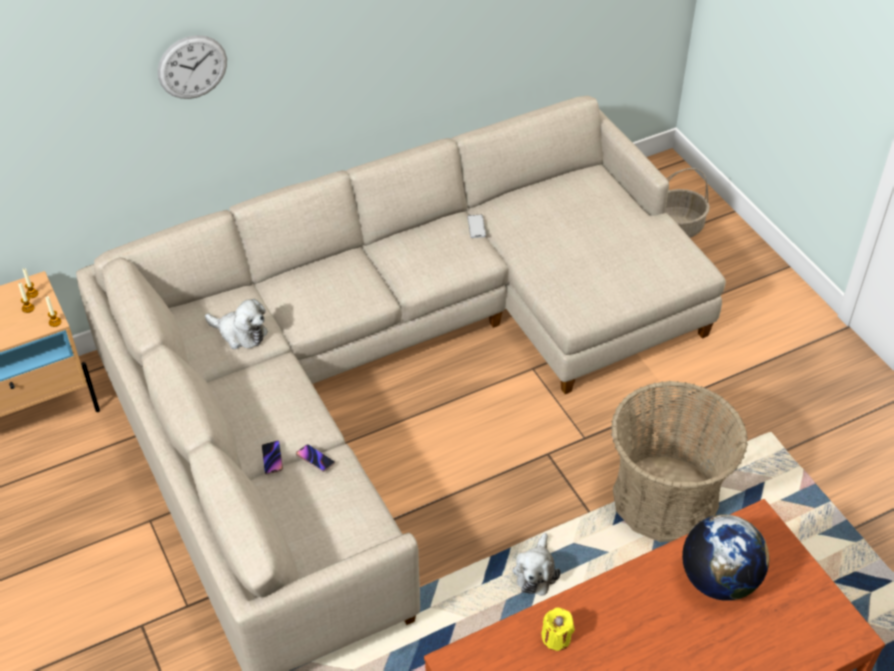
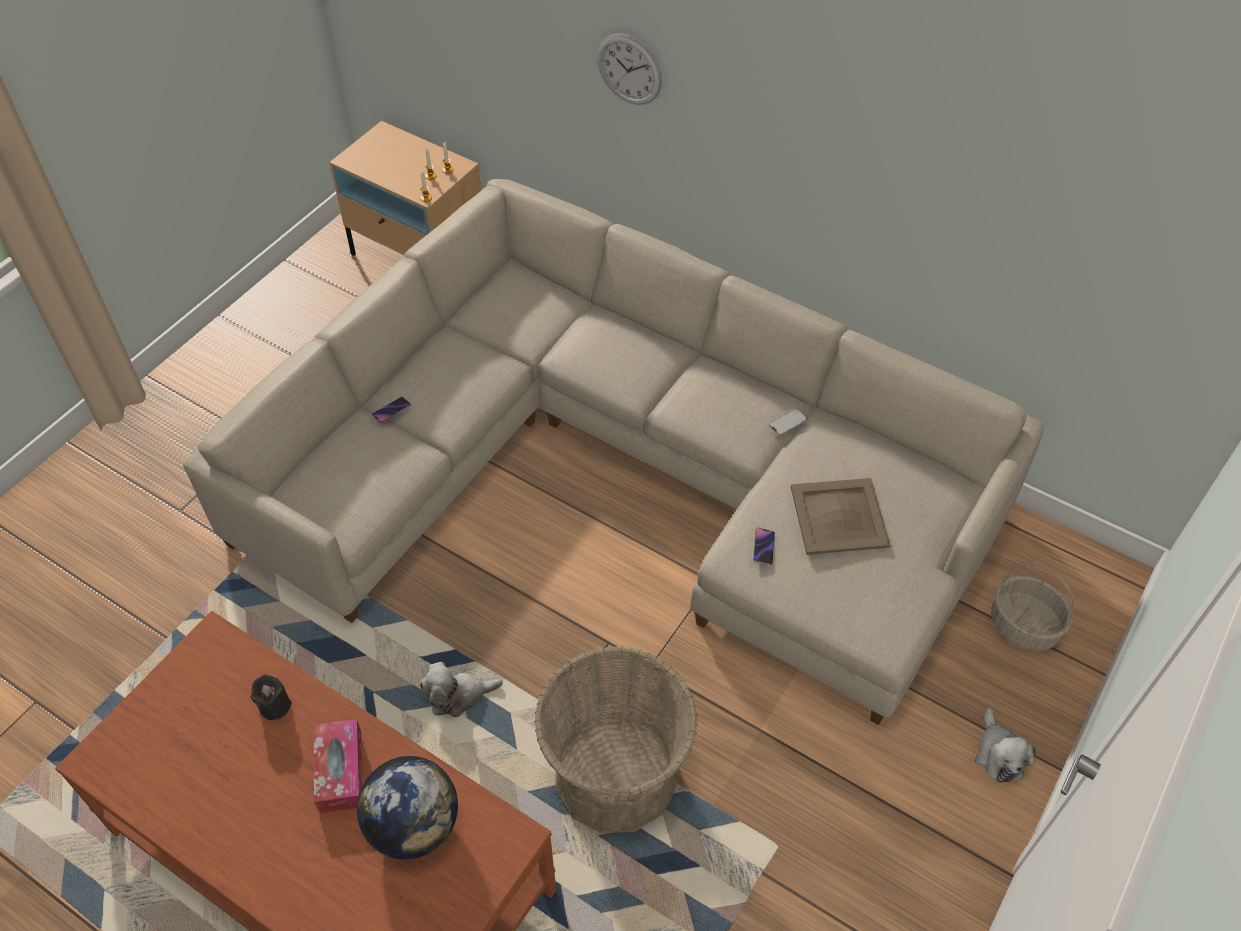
camera: 60 degrees right, 5 degrees up
plush toy [205,299,268,349] -> plush toy moved to [975,707,1036,783]
phone [296,444,335,472] -> phone moved to [753,528,775,565]
yellow candle [541,607,575,651] -> black candle [251,674,292,720]
none -> tissue box [314,719,363,813]
none -> beige tray [791,478,890,555]

